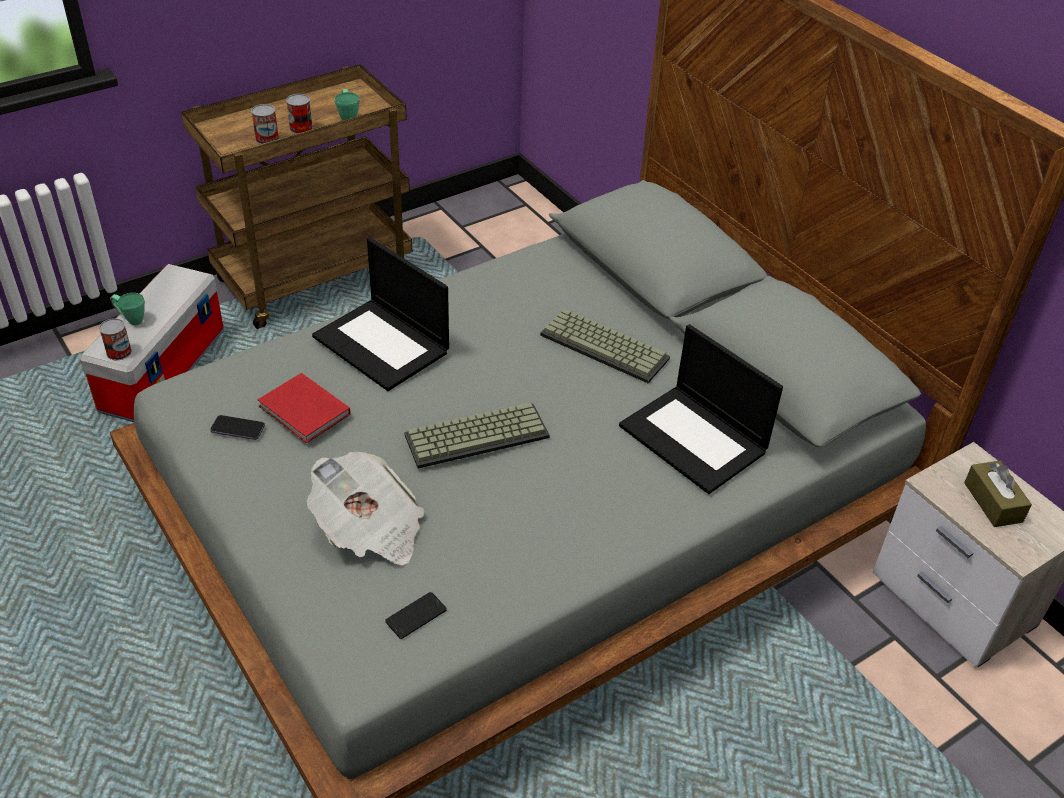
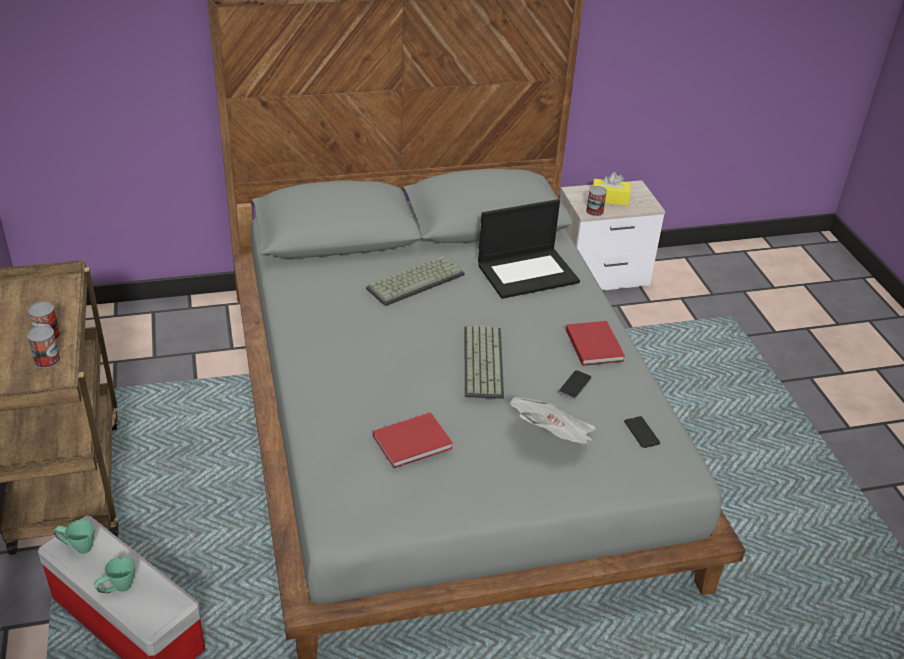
camera: 70 degrees left, 5 degrees down
can [99,318,132,360] -> can moved to [586,186,607,216]
phone [210,415,265,440] -> phone moved to [559,370,591,399]
laptop [312,237,449,391] -> none
green mug [335,89,360,121] -> green mug moved to [54,519,95,554]
brown tissue box [964,461,1032,527] -> yellow tissue box [593,172,631,206]
none -> red book [566,321,625,366]

